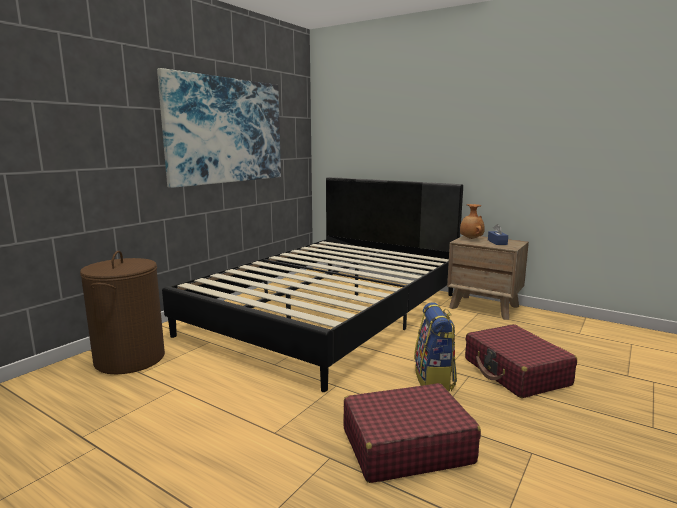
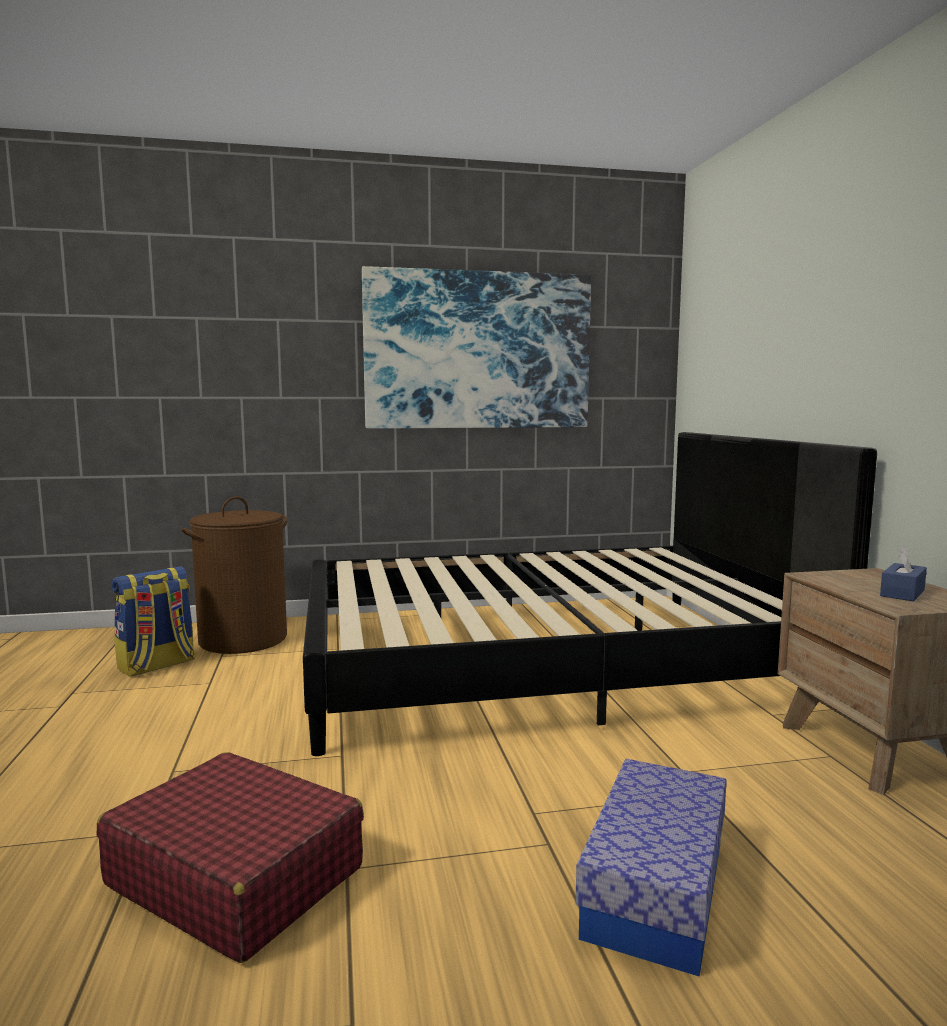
camera: 45 degrees right, 5 degrees down
backpack [414,302,457,392] -> backpack moved to [112,566,196,677]
brown vase [460,204,485,239] -> none
red suitcase [465,324,577,398] -> storage box [575,759,727,977]

